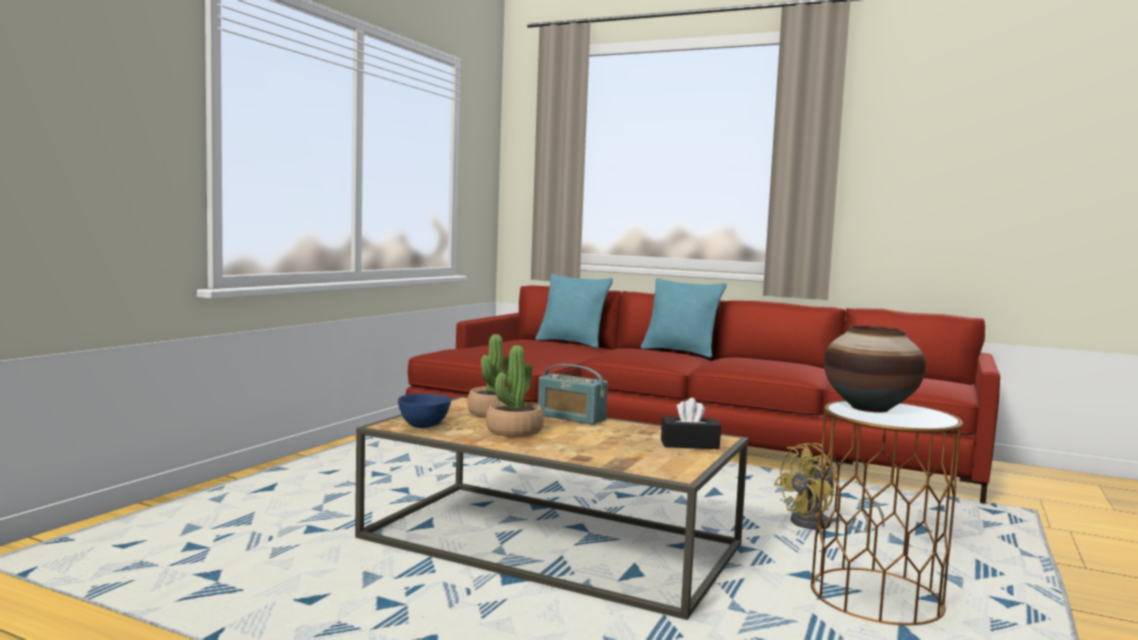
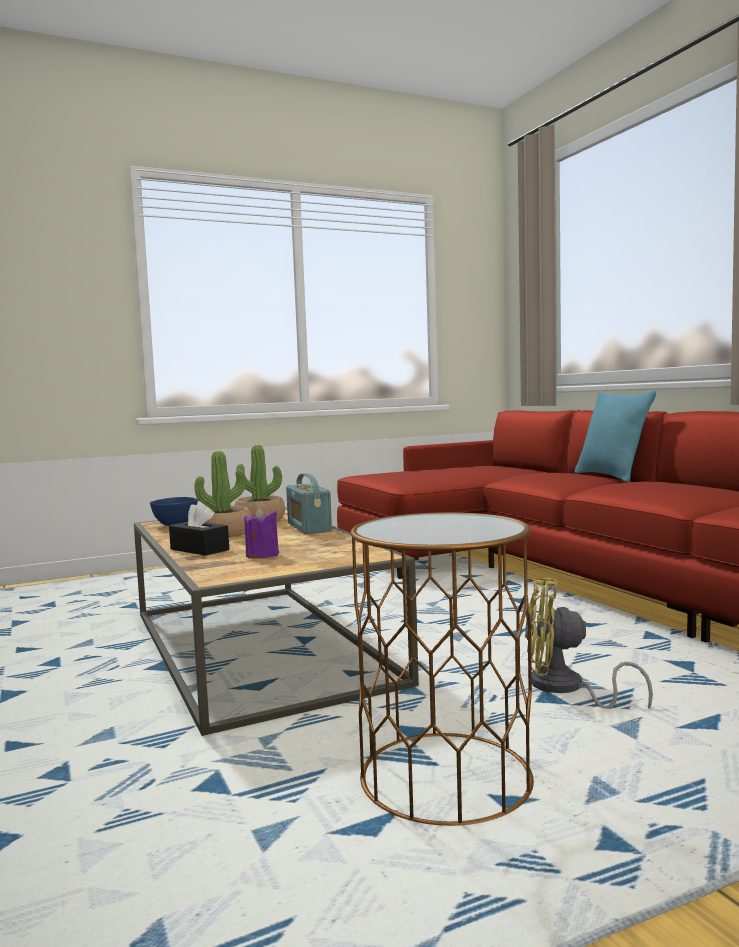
camera: 40 degrees right, 0 degrees up
turquoise pillow [536,274,613,348] -> none
black tissue box [661,398,721,449] -> black tissue box moved to [169,501,229,556]
vase [824,326,926,413] -> none
none -> purple candle [244,507,279,558]

